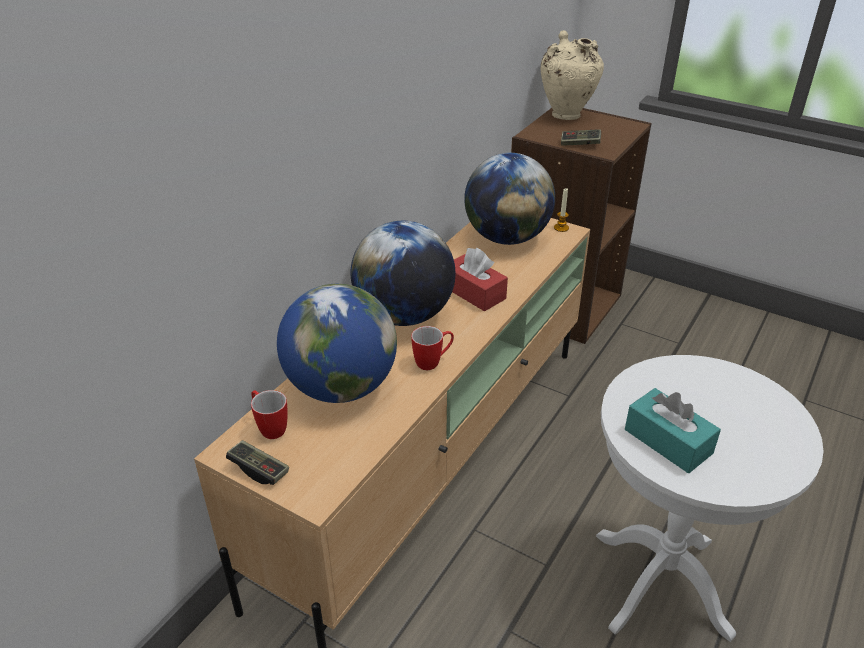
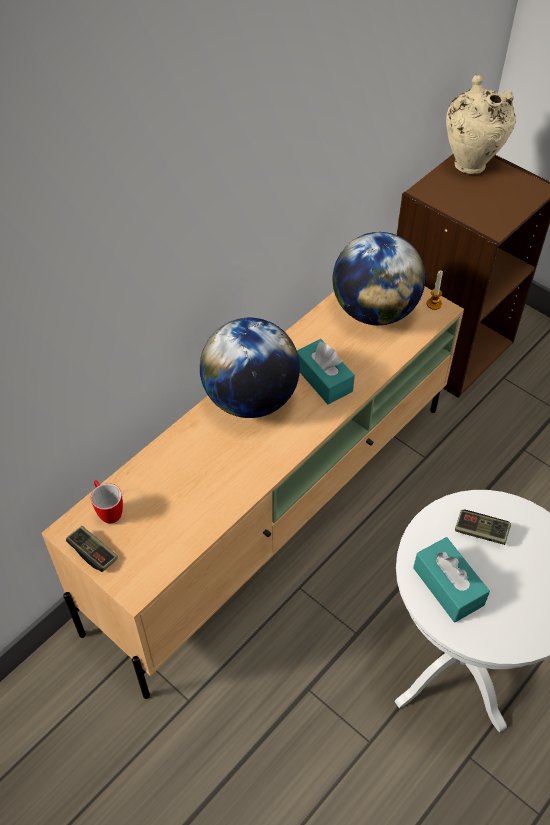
camera: 10 degrees right, 15 degrees up
globe [277,284,397,403] -> none
mug [411,326,454,370] -> none
red tissue box [452,248,508,312] -> turquoise tissue box [297,339,355,404]
game controller [561,129,601,146] -> game controller moved to [455,510,511,545]

